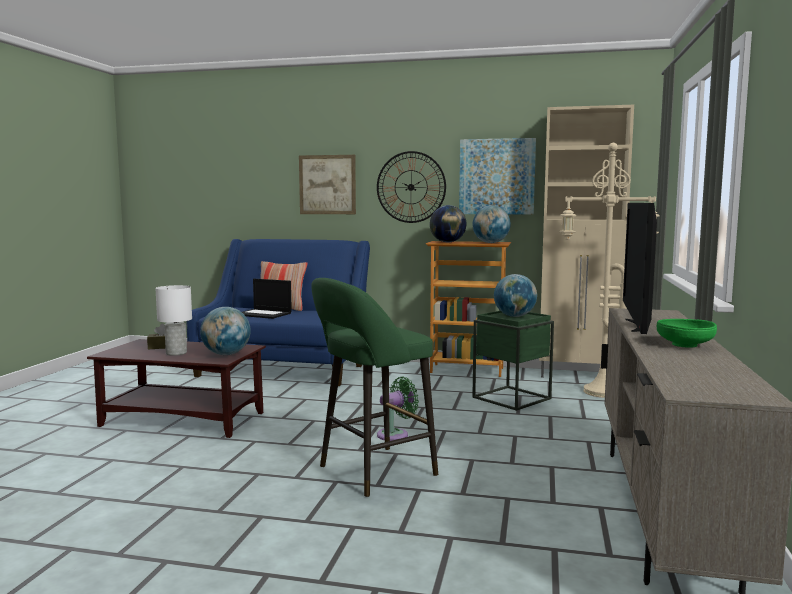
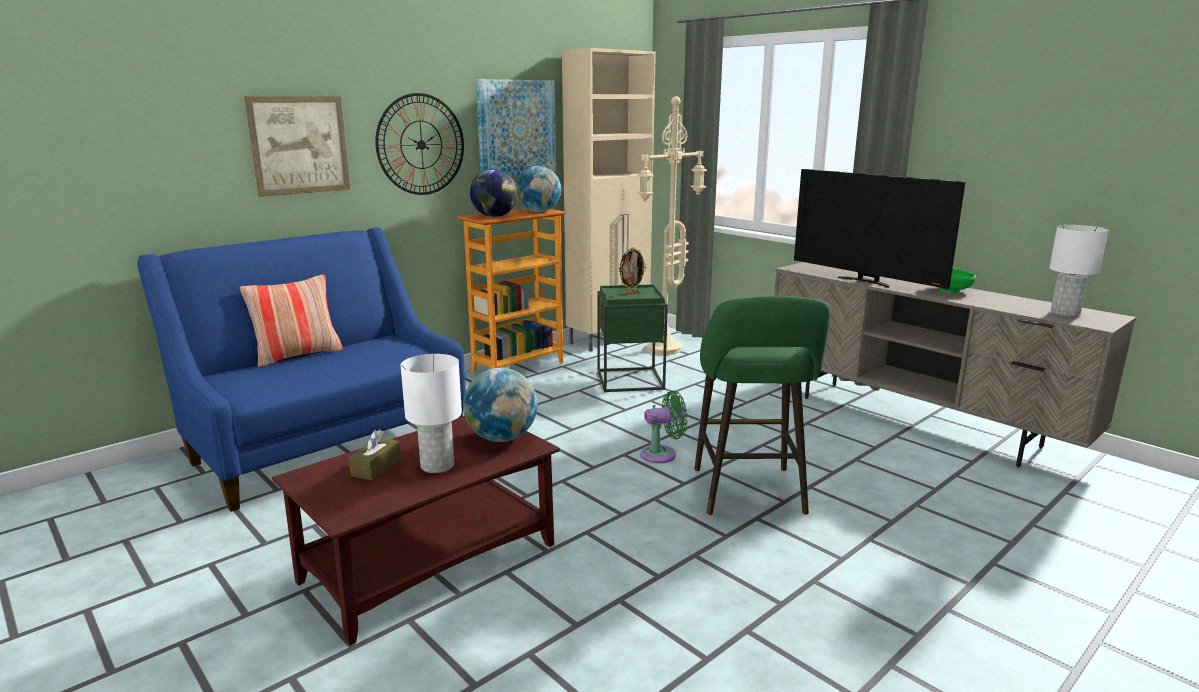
camera: 55 degrees left, 10 degrees up
laptop [242,279,292,319] -> none
green fan [377,376,419,441] -> green fan turned 75 degrees clockwise [640,391,687,463]
globe [494,274,537,317] -> picture frame [619,247,646,294]
none -> white table lamp [1049,225,1108,317]

